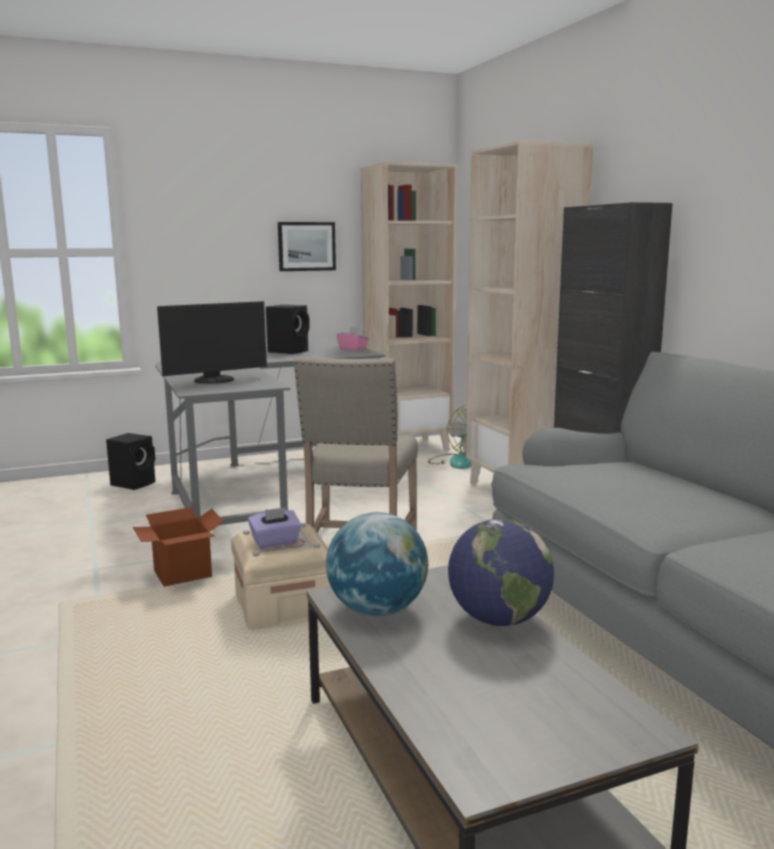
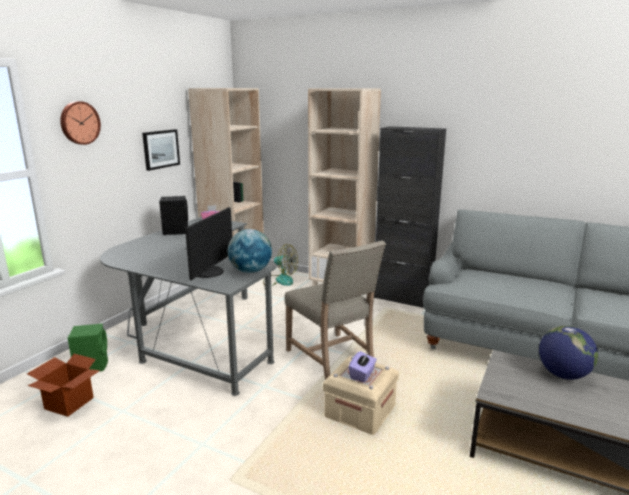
camera: 40 degrees left, 5 degrees up
black speaker [106,433,155,490] -> green speaker [68,323,108,371]
cardboard box [133,507,224,587] -> cardboard box moved to [27,354,100,417]
globe [326,512,428,616] -> globe moved to [228,229,272,273]
none -> wall clock [60,101,101,145]

